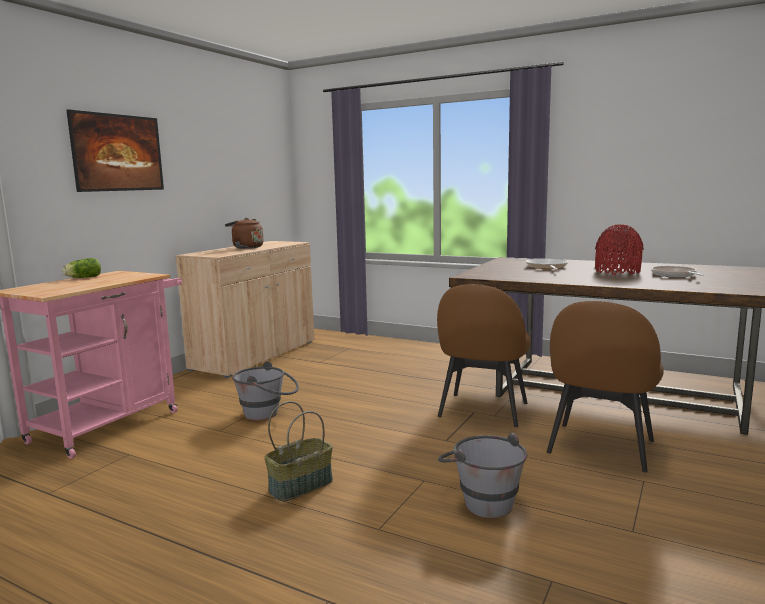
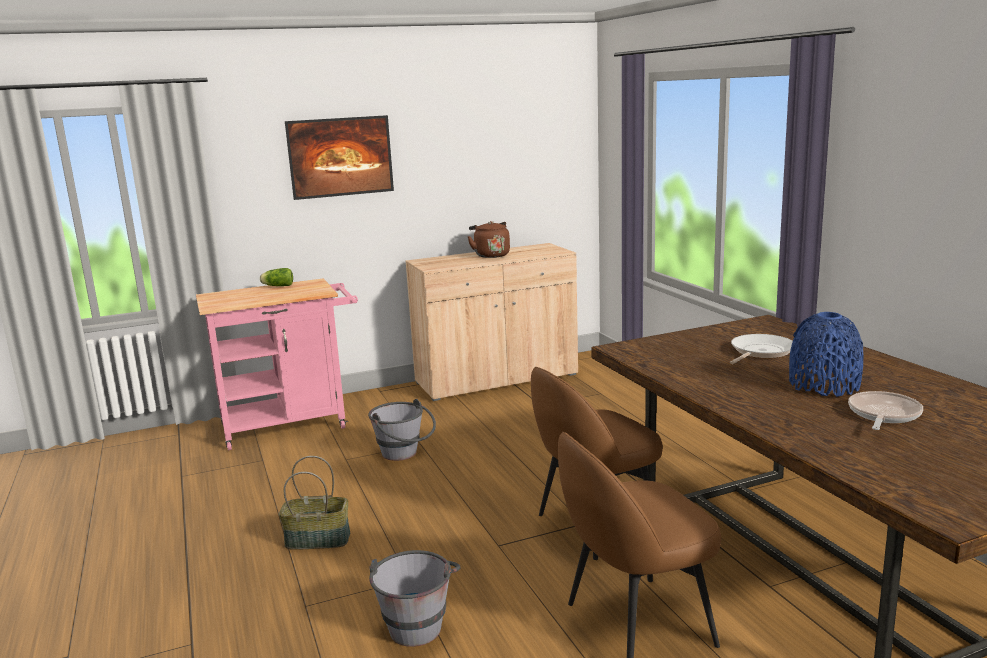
camera: 40 degrees right, 5 degrees up
red vase [595,225,644,275] -> blue vase [789,312,863,397]

